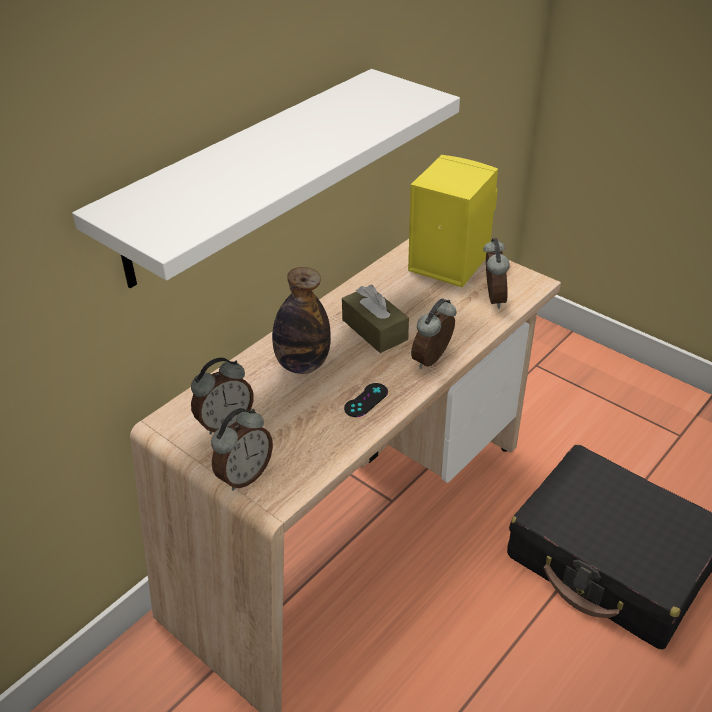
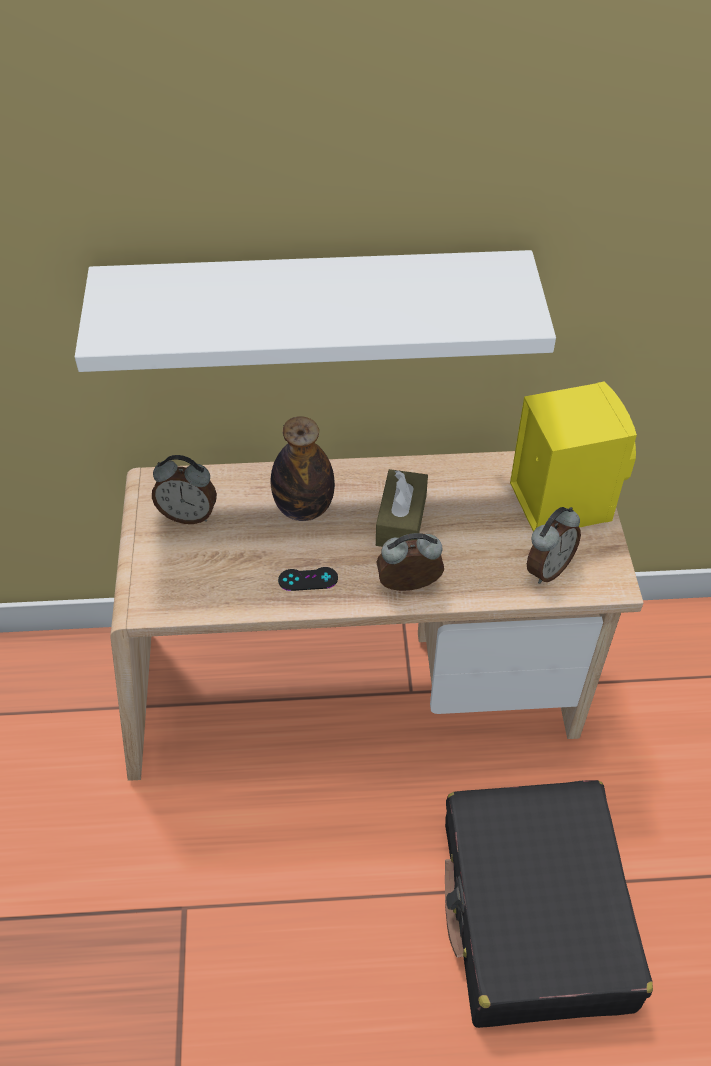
camera: 45 degrees right, 10 degrees up
alarm clock [211,408,273,491] -> none

